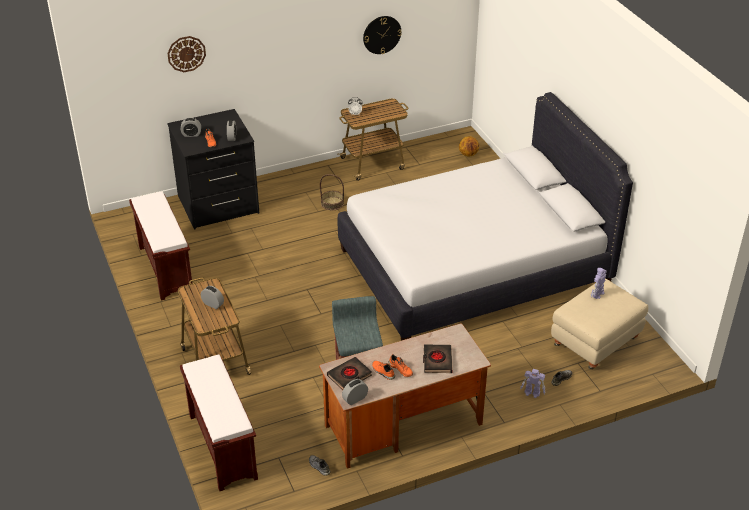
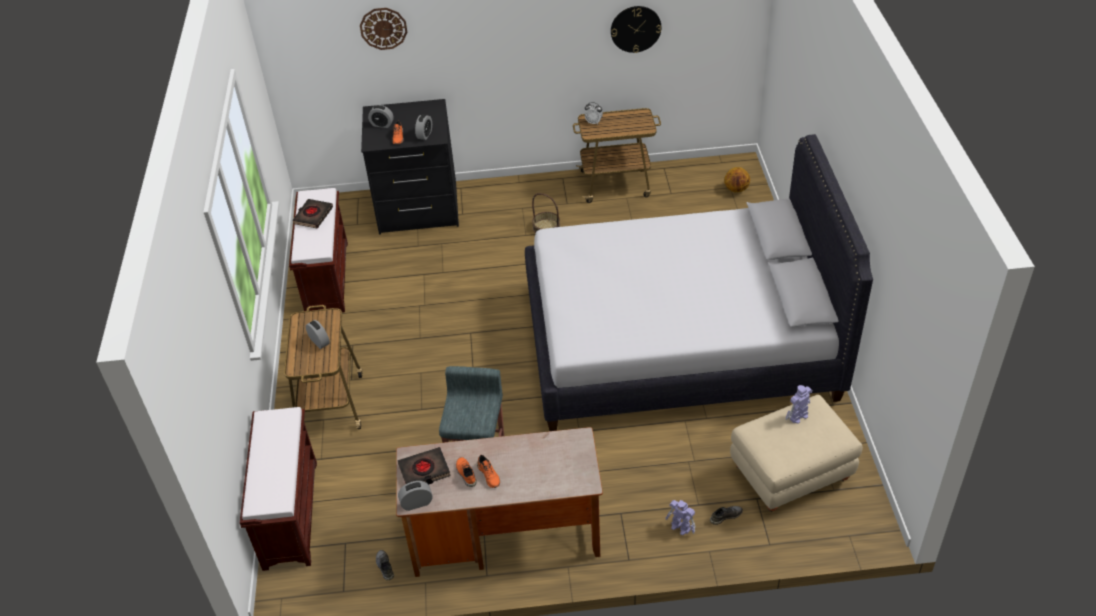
camera: 20 degrees right, 5 degrees up
black book [423,345,453,373] -> black book moved to [293,199,333,228]

